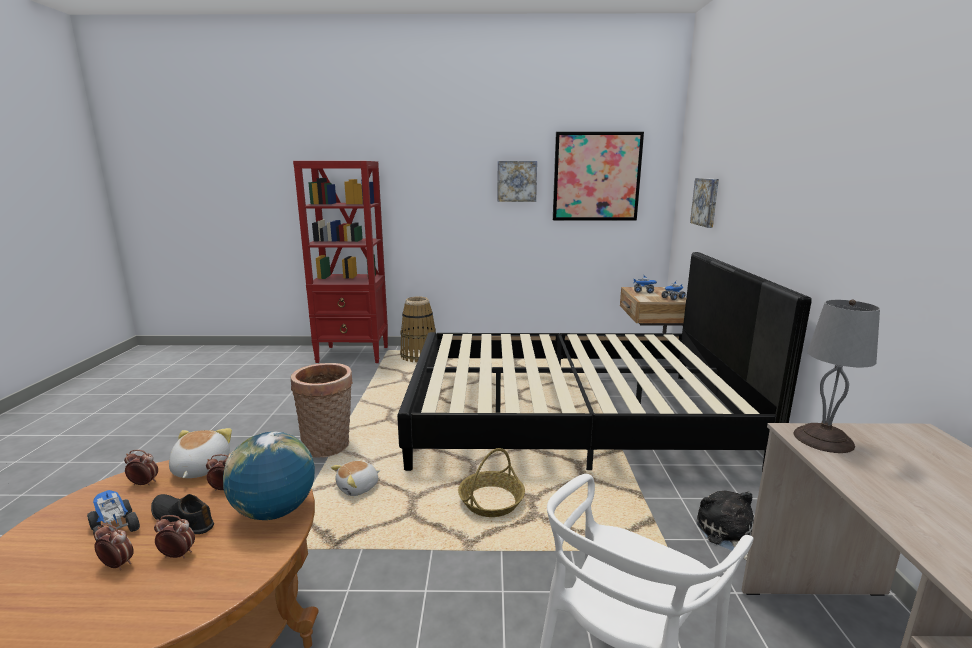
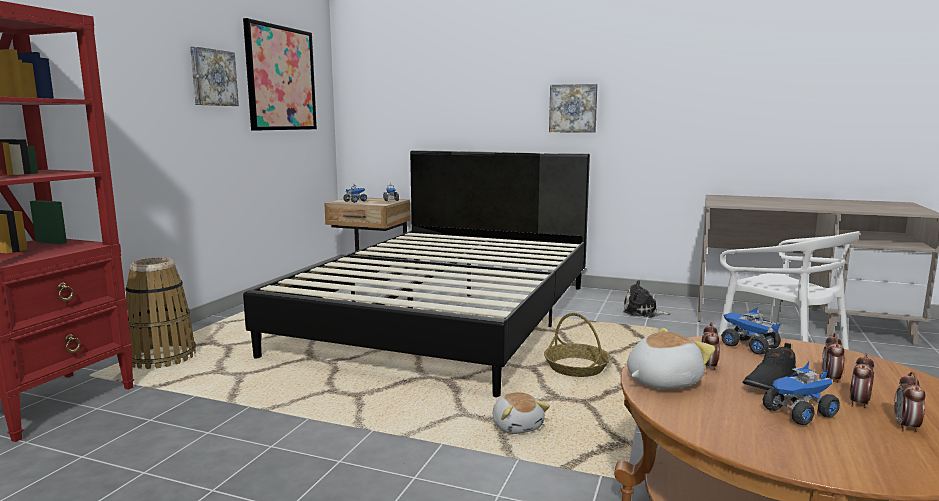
camera: 70 degrees left, 5 degrees down
alarm clock [124,450,158,486] -> alarm clock moved to [894,372,925,432]
plush toy [169,428,232,478] -> plush toy turned 135 degrees clockwise [627,328,715,389]
globe [223,432,315,520] -> toy truck [721,307,781,355]
basket [291,363,353,458] -> none
picture [690,178,719,228] -> picture moved to [549,84,598,133]
grey table lamp [793,300,880,453] -> none

